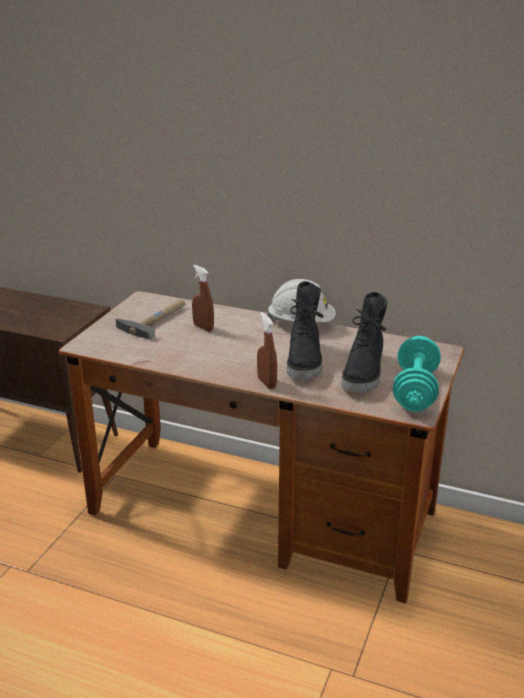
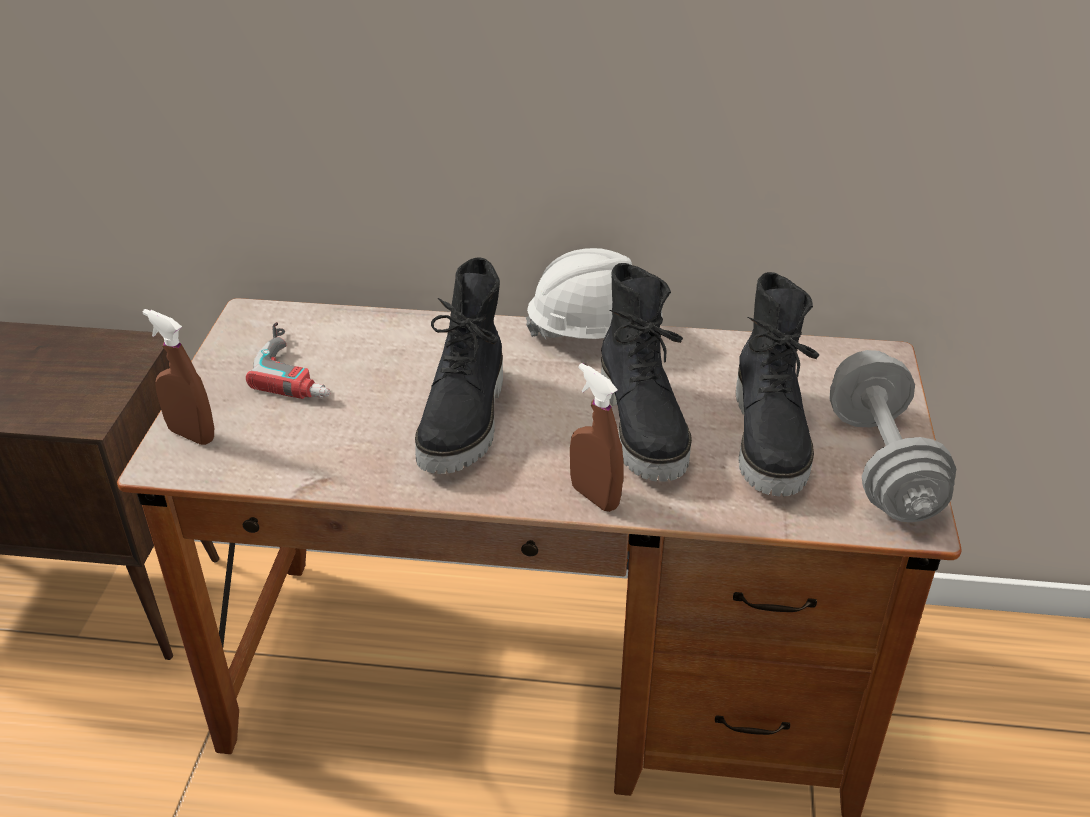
camera: 15 degrees left, 10 degrees up
hammer [115,299,185,339] -> power drill [246,322,331,399]
brown spray bottle [192,265,214,332] -> brown spray bottle moved to [143,309,214,445]
turquoise dumbbell [392,336,441,412] -> grey dumbbell [829,350,956,522]
none -> black boot [415,257,503,474]

